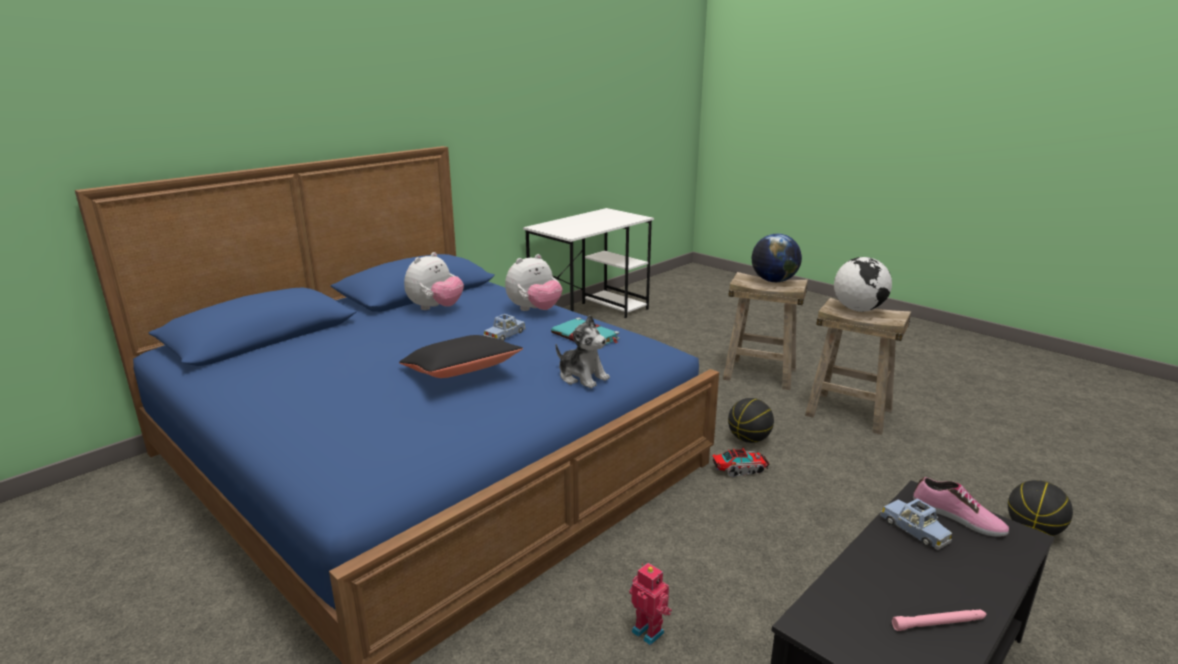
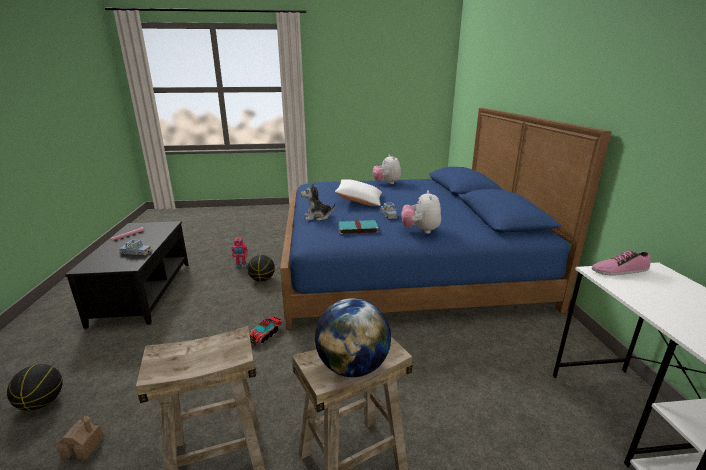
camera: 130 degrees right, 0 degrees up
black pillow [399,335,523,378] -> white pillow [335,179,382,206]
plush toy [404,252,464,310] -> plush toy moved to [372,155,401,184]
basketball [728,398,774,443] -> basketball moved to [247,255,275,282]
globe [834,257,892,312] -> none
shoe [913,477,1009,537] -> shoe moved to [592,250,651,276]
none -> toy house [56,416,104,460]

